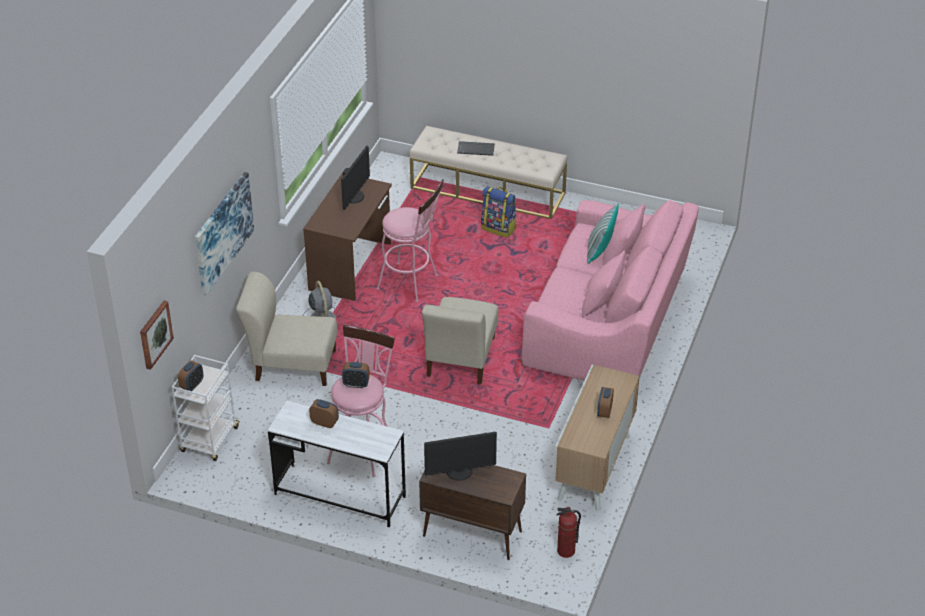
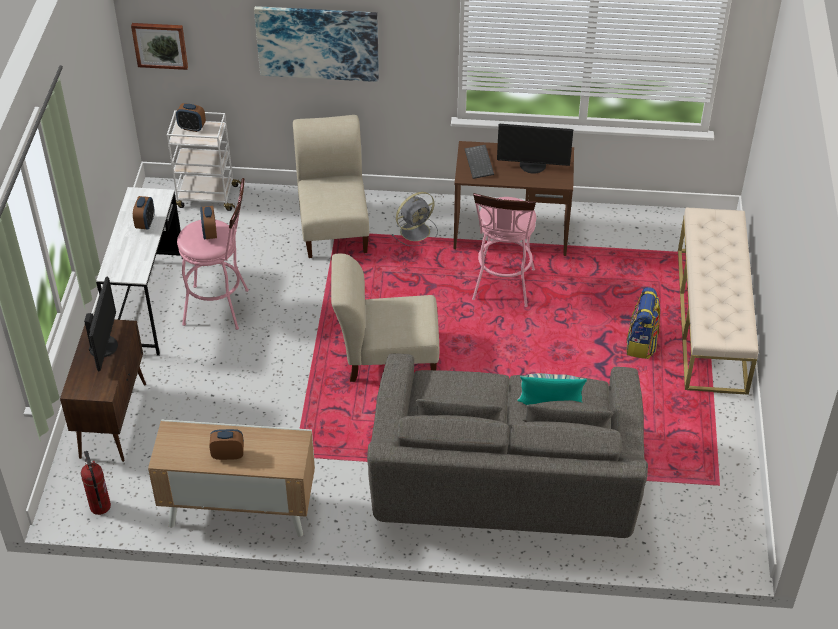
camera: 75 degrees right, 5 degrees up
monitor [424,432,497,481] -> monitor turned 150 degrees counterclockwise [84,276,118,372]
keyboard [457,141,495,156] -> keyboard moved to [464,145,494,179]
pink sofa [521,200,699,381] -> grey sofa [367,353,648,538]

